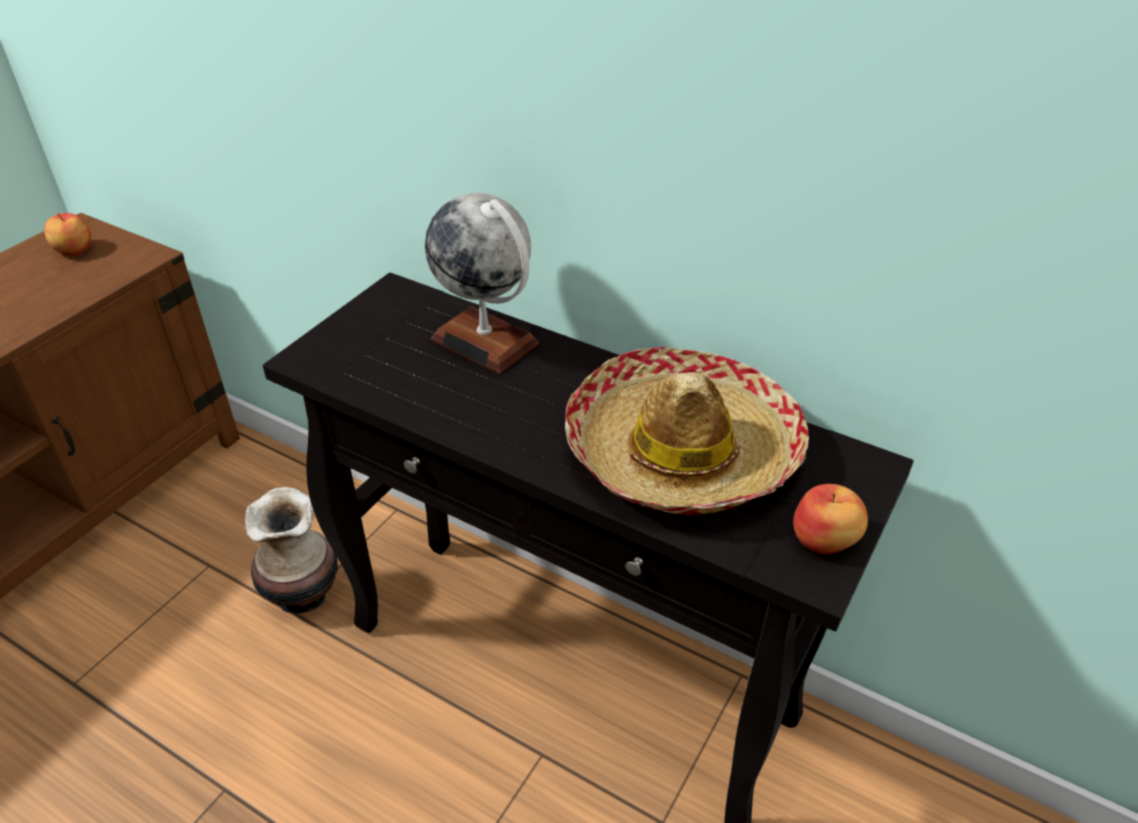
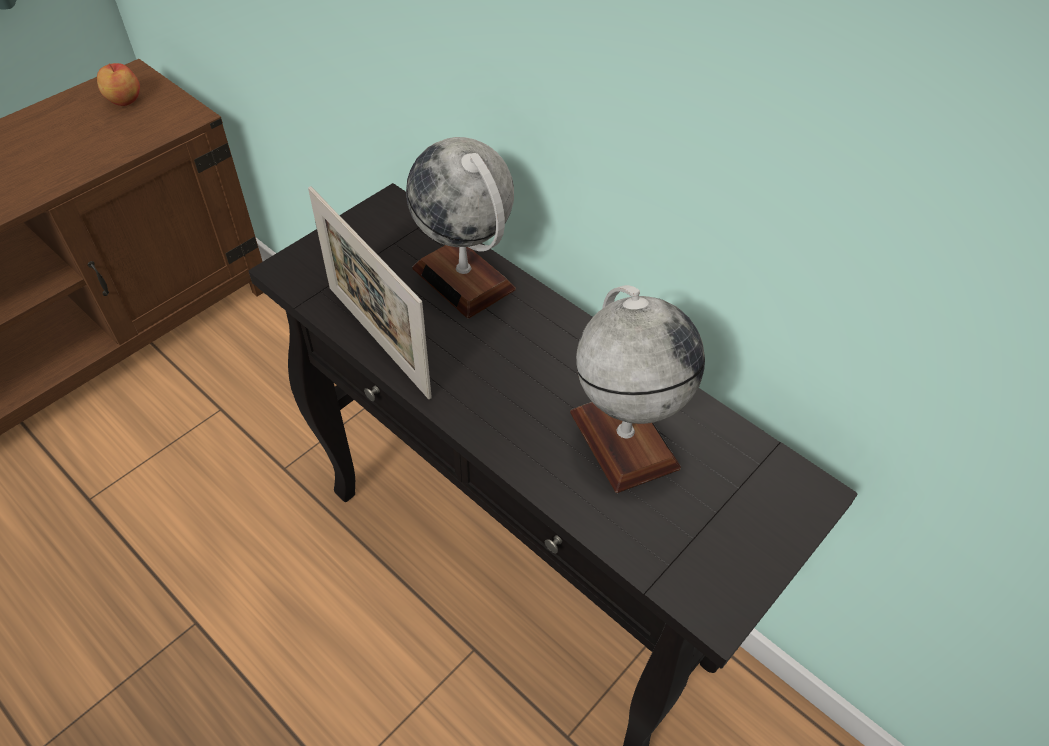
camera: 10 degrees right, 10 degrees up
vase [245,487,338,614] -> none
hat [565,347,809,515] -> globe [570,285,705,493]
apple [793,484,868,554] -> none
none -> picture frame [308,186,432,399]

